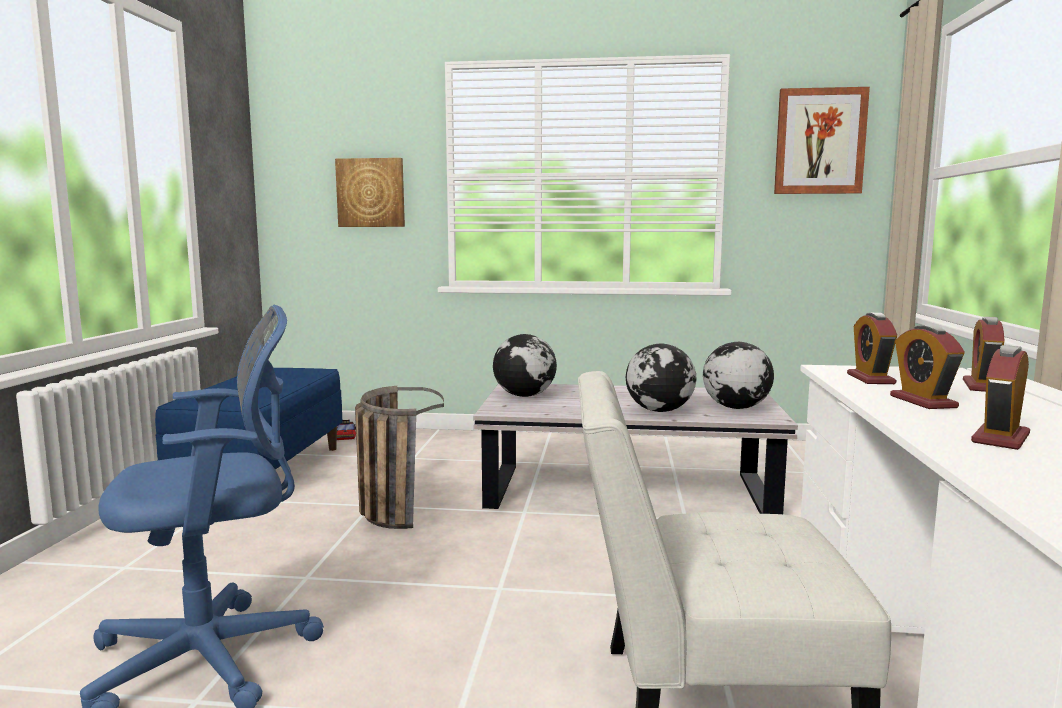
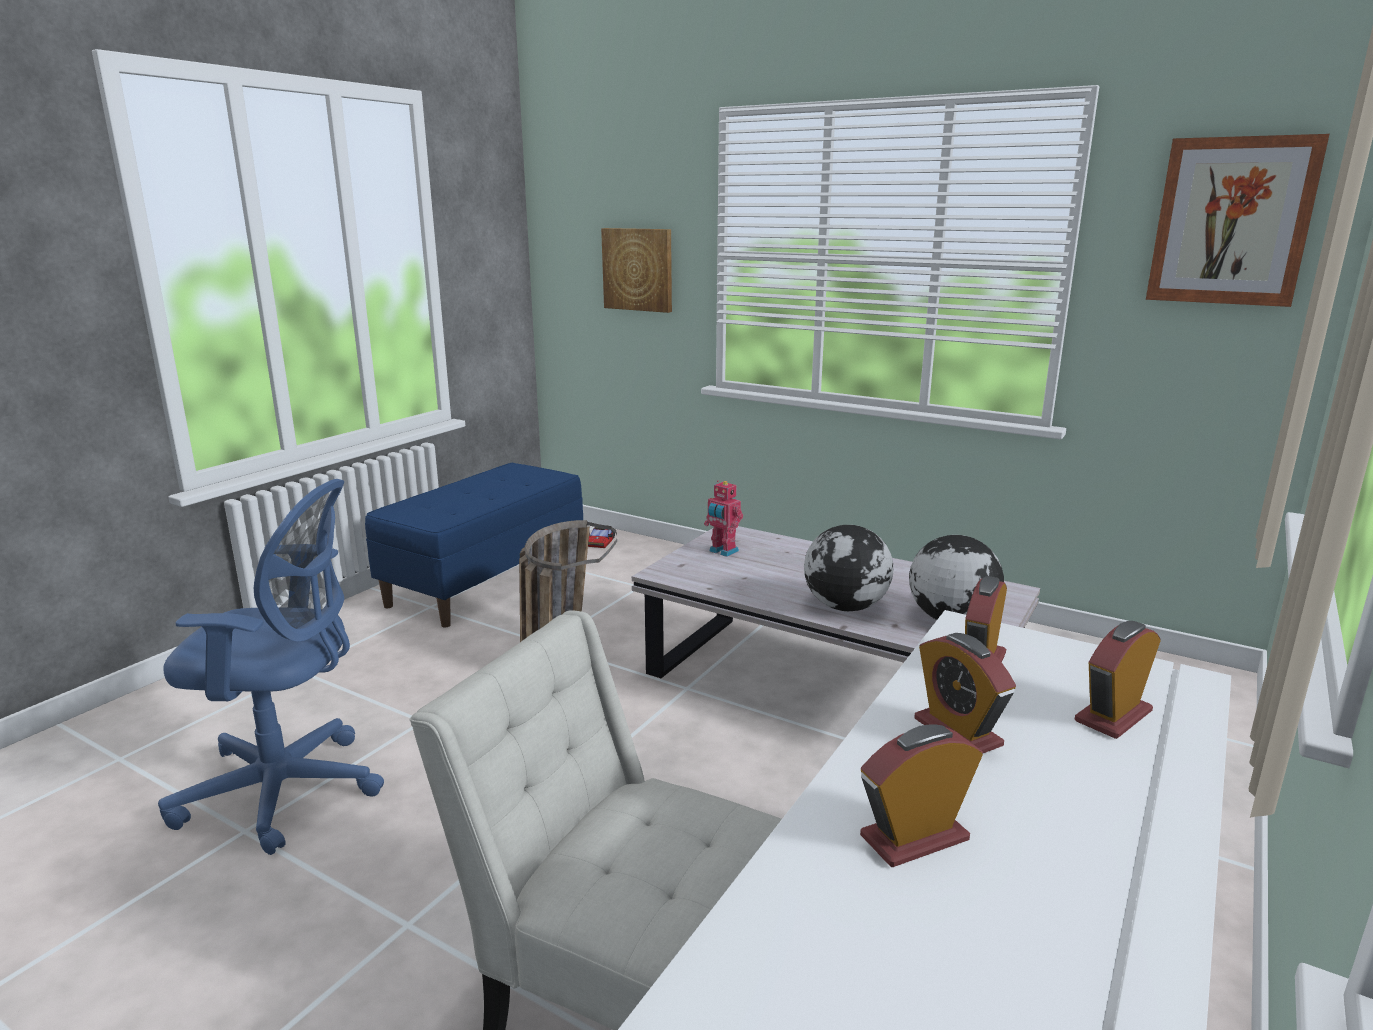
camera: 25 degrees right, 10 degrees up
globe [493,334,557,397] -> toy robot [704,480,743,557]
alarm clock [890,325,965,409] -> alarm clock turned 45 degrees counterclockwise [914,633,1016,754]

